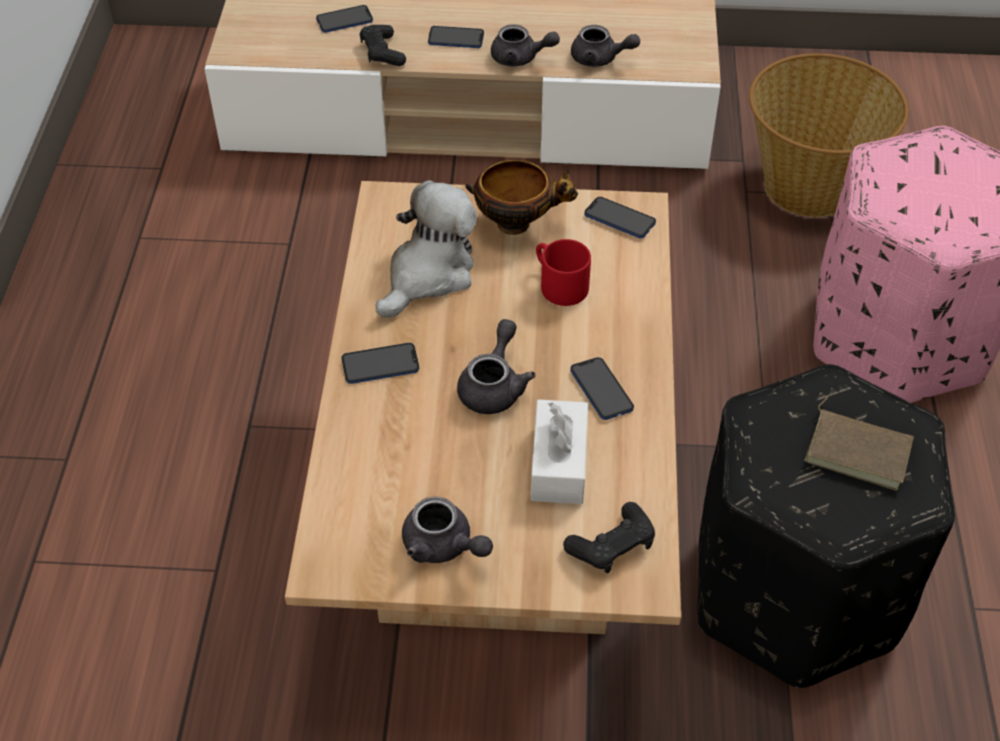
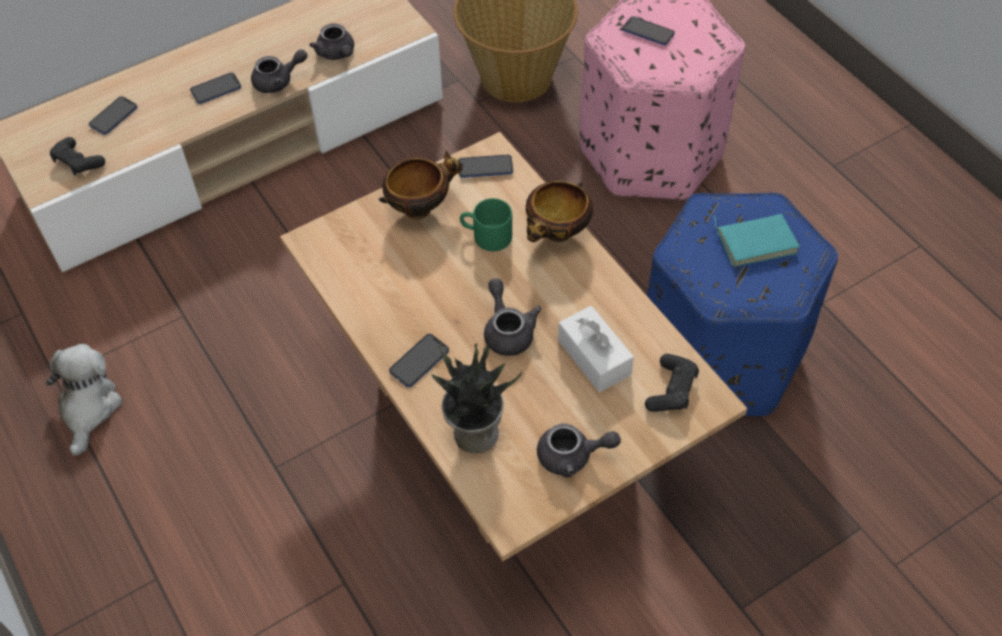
camera: 35 degrees left, 5 degrees up
black game controller [360,25,406,66] -> black game controller moved to [50,137,105,176]
plush toy [376,180,477,318] -> plush toy moved to [45,344,122,455]
red mug [536,239,591,306] -> green mug [460,198,512,251]
phone [570,357,634,420] -> phone moved to [622,16,675,45]
grey teapot [571,25,640,67] -> grey teapot turned 75 degrees clockwise [309,23,354,60]
black ottoman [697,364,955,688] -> blue ottoman [647,193,838,416]
brown book [804,395,914,491] -> turquoise book [713,214,800,266]
none -> potted plant [431,343,522,453]
none -> bowl [526,181,593,242]

